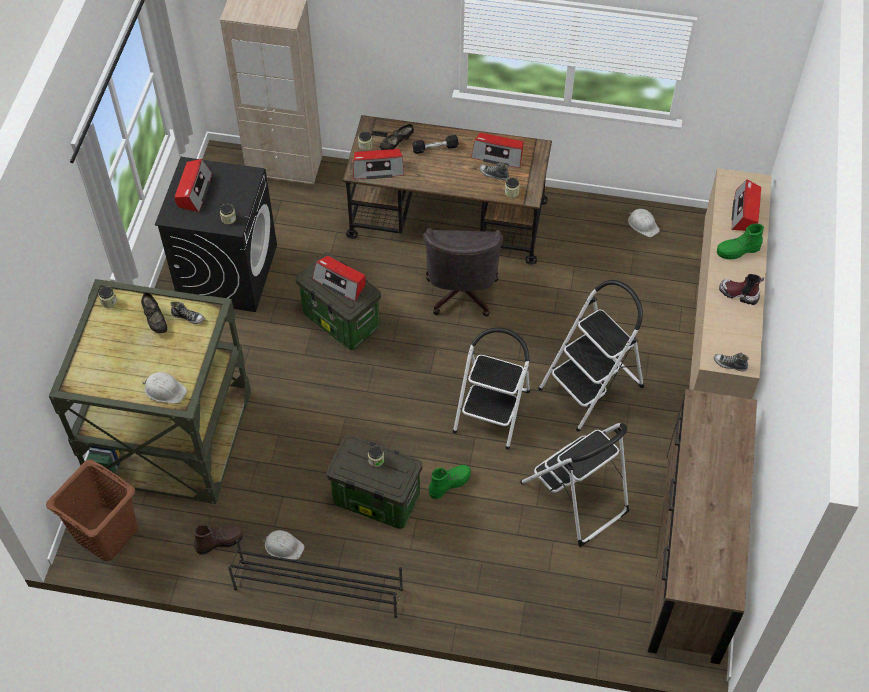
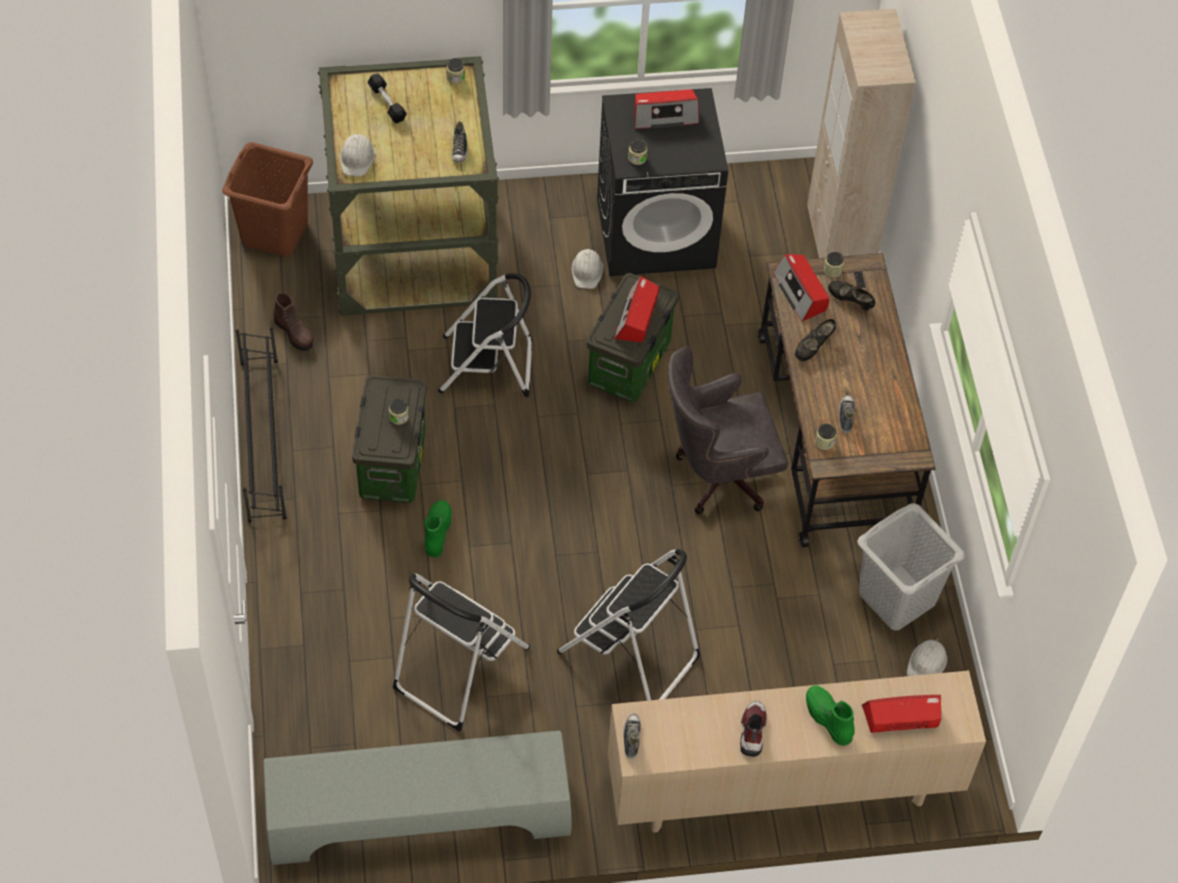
camera: 70 degrees right, 0 degrees up
black shoe [141,292,167,334] -> black shoe moved to [795,319,836,361]
white hard hat [263,530,305,560] -> white hard hat moved to [572,248,603,289]
black dumbbell [412,135,459,154] -> black dumbbell moved to [368,73,407,123]
green boot [429,465,471,499] -> green boot turned 120 degrees counterclockwise [424,500,452,557]
step ladder [453,328,530,450] -> step ladder moved to [438,273,533,397]
radio [471,133,524,168] -> none
brown dresser [648,389,757,664] -> grey bench [263,731,571,865]
none -> grey laundry basket [857,503,965,631]

